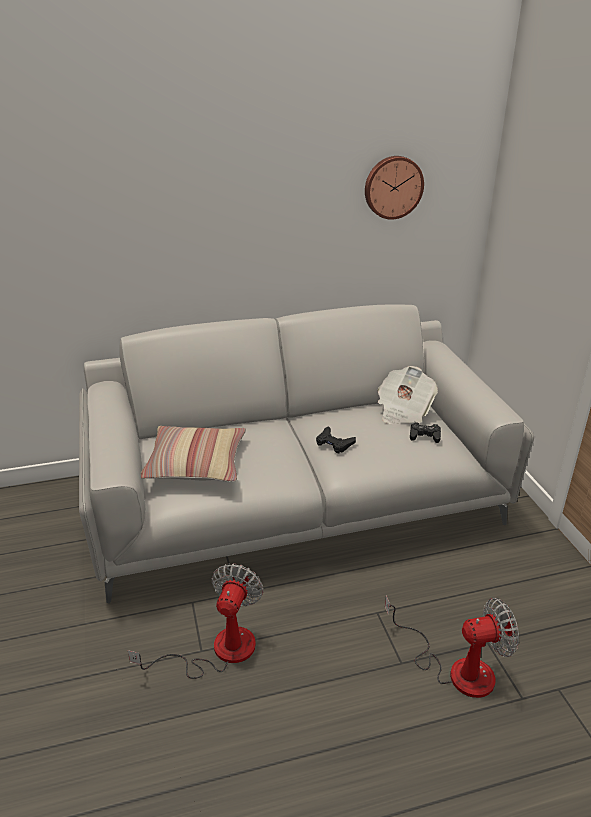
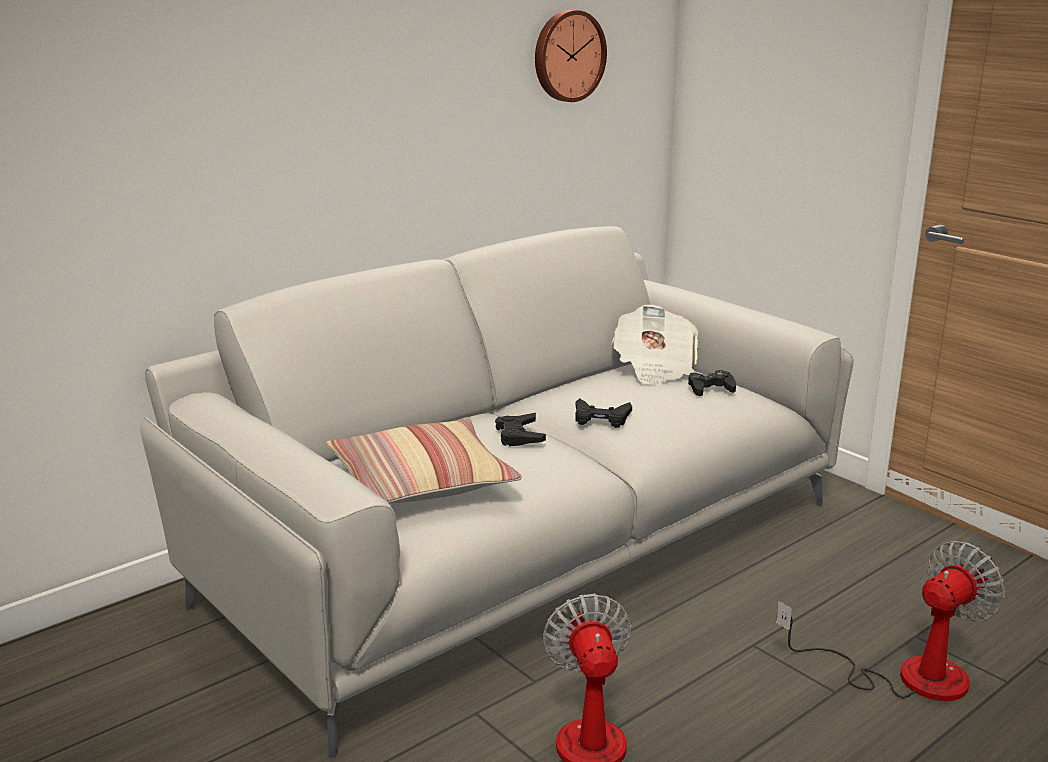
camera: 25 degrees left, 10 degrees down
none -> black game controller [495,413,546,446]

